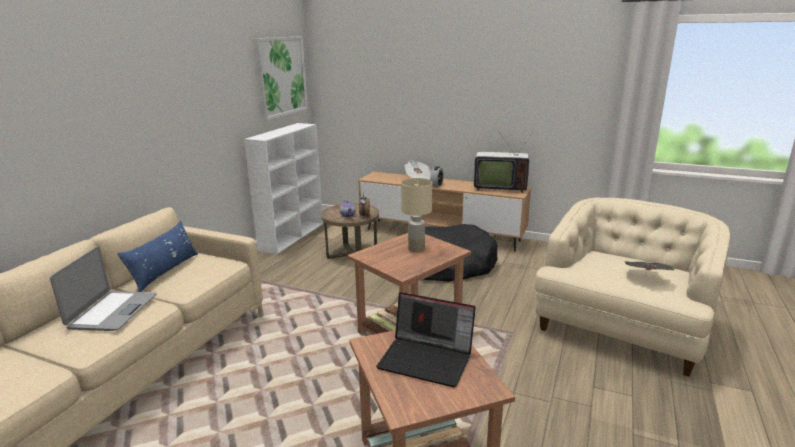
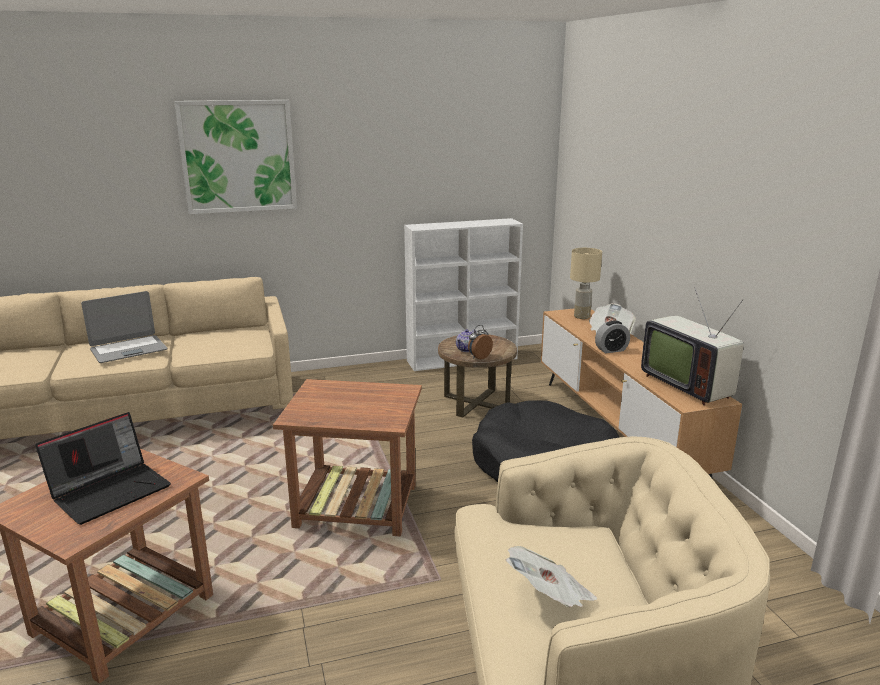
camera: 50 degrees right, 0 degrees up
blue pillow [117,221,198,292] -> none
picture [254,36,308,120] -> picture moved to [174,100,297,214]
laptop [376,292,476,387] -> laptop turned 120 degrees counterclockwise [35,412,171,525]
beige table lamp [401,178,432,252] -> beige table lamp moved to [570,248,602,319]

